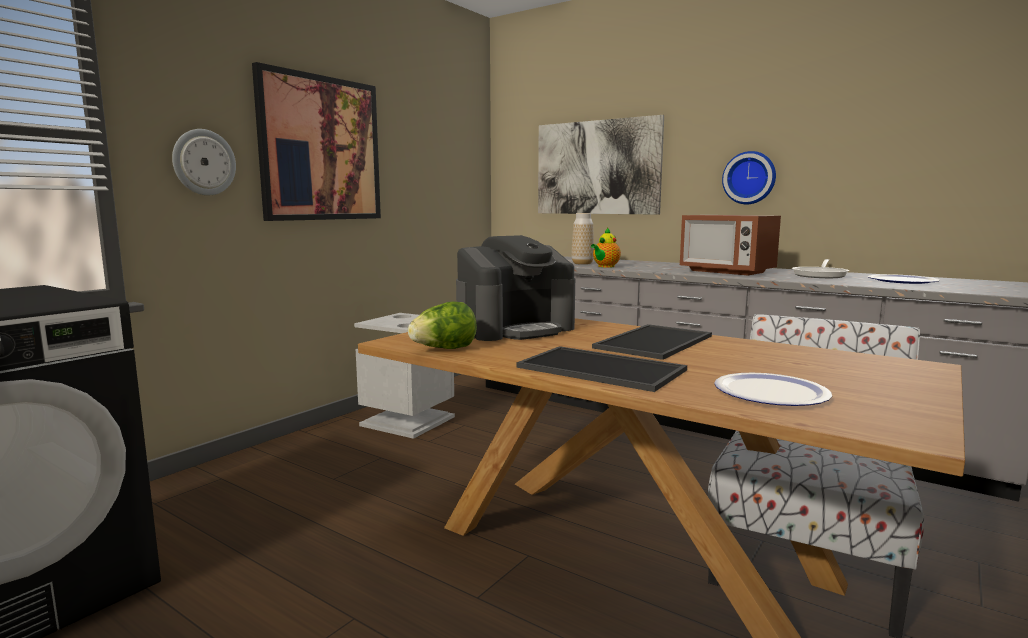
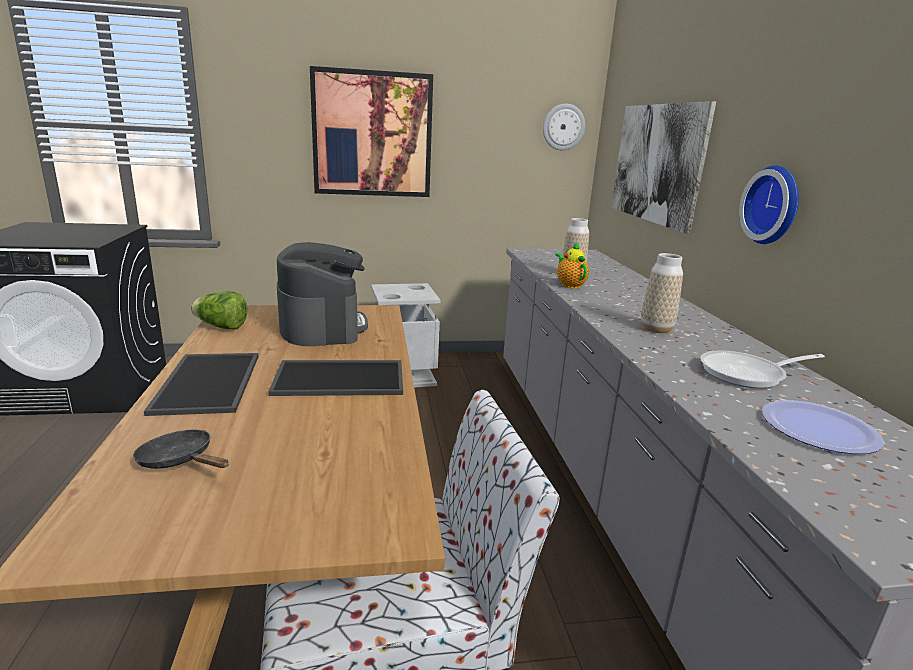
camera: 45 degrees right, 10 degrees up
wall clock [172,129,236,195] -> wall clock moved to [543,104,585,151]
coffee machine [456,235,575,341] -> coffee machine turned 120 degrees counterclockwise [277,242,368,346]
teapot [591,228,621,268] -> teapot turned 75 degrees clockwise [555,242,589,289]
microwave [680,215,781,275] -> vase [641,253,683,333]
plate [714,373,832,406] -> black frying pan [133,429,229,469]

